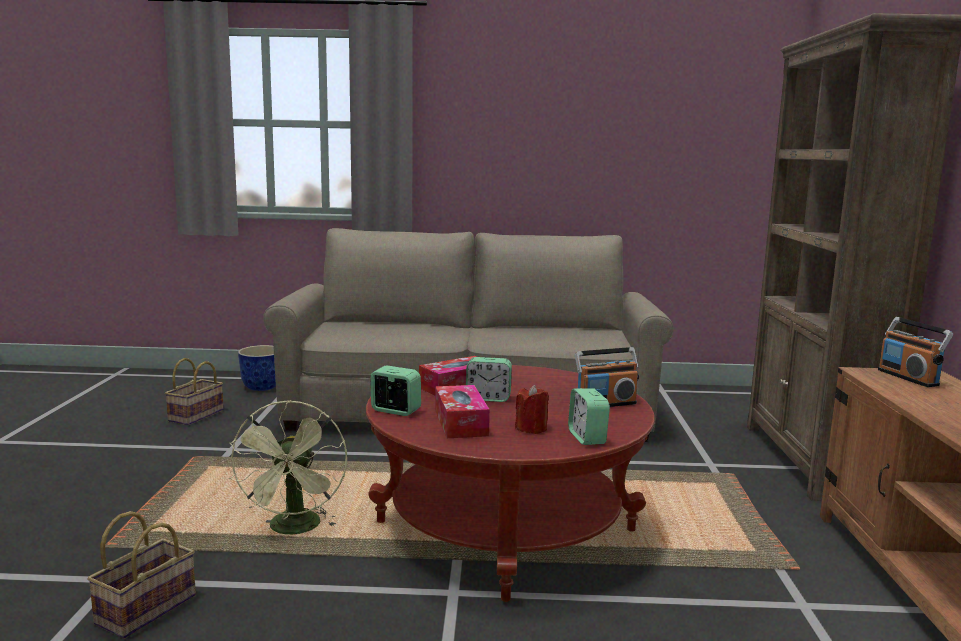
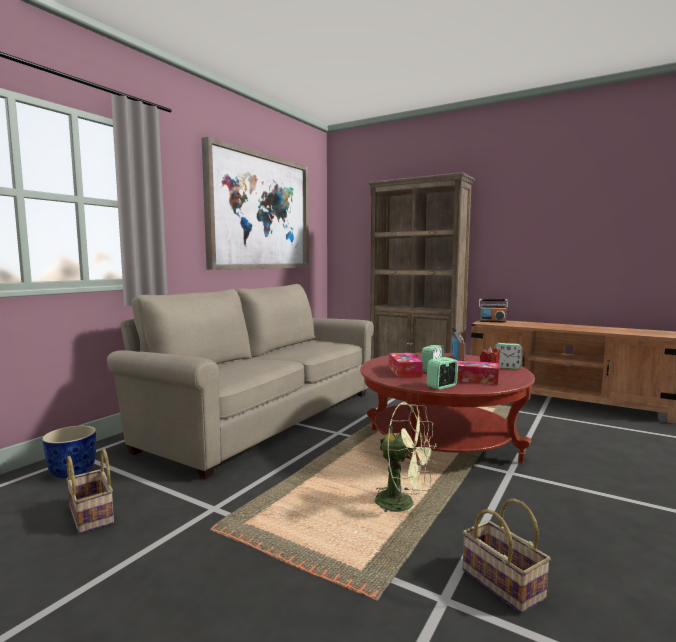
camera: 60 degrees left, 5 degrees down
none -> picture [202,137,309,270]

